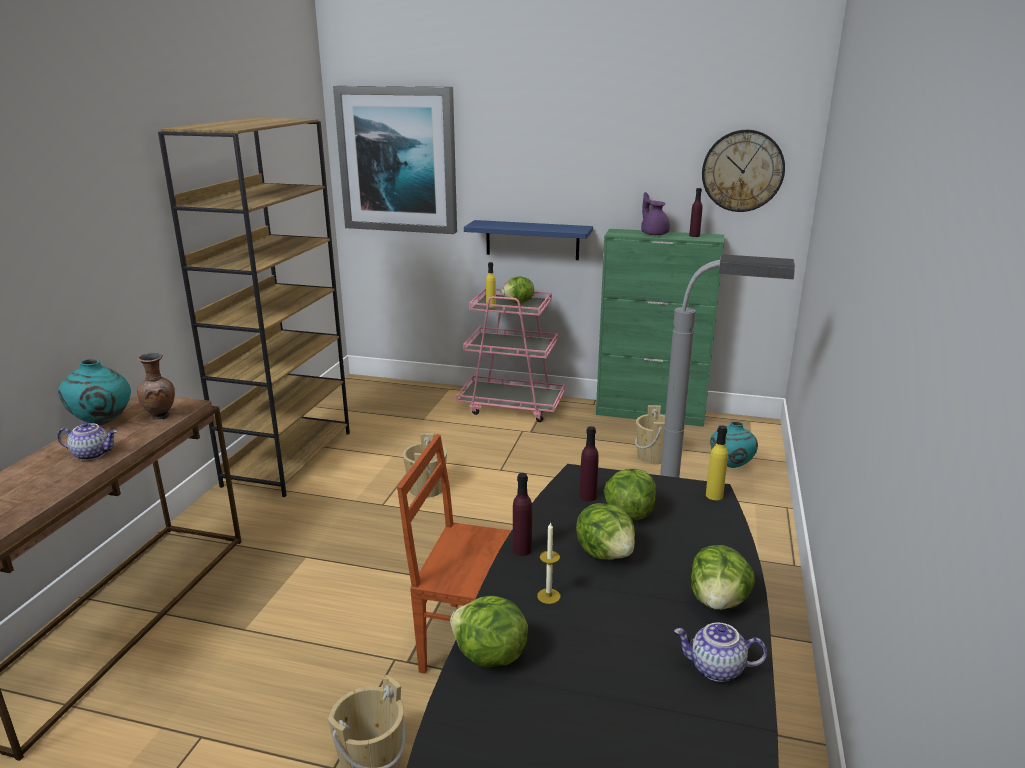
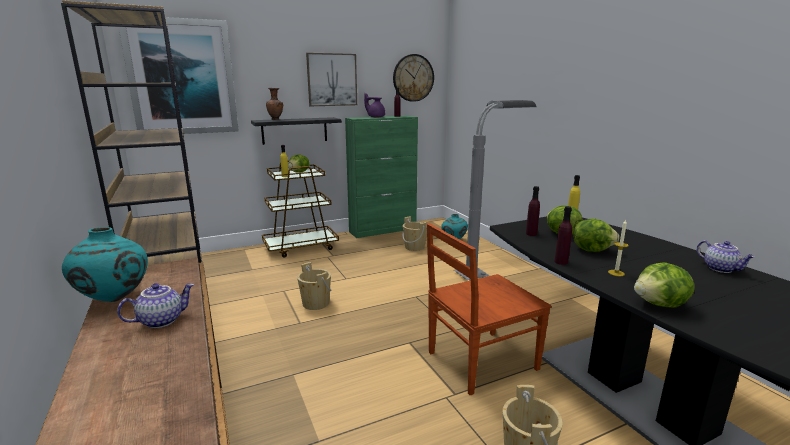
camera: 40 degrees left, 5 degrees down
brown vase [137,353,175,420] -> brown vase moved to [266,88,283,120]
pink cart [456,281,565,422] -> brown cart [262,160,339,258]
blue shelf [464,220,593,260] -> black shelf [251,117,342,145]
teapot [674,623,767,682] -> teapot turned 90 degrees counterclockwise [697,240,755,273]
lettuce [691,545,755,610] -> none
none -> picture [306,53,357,106]

